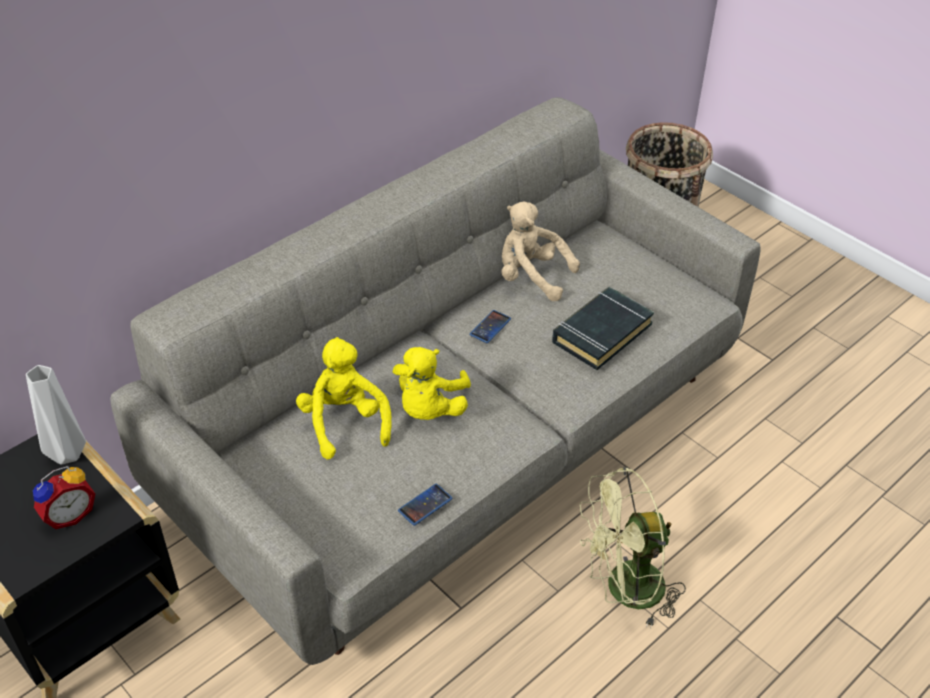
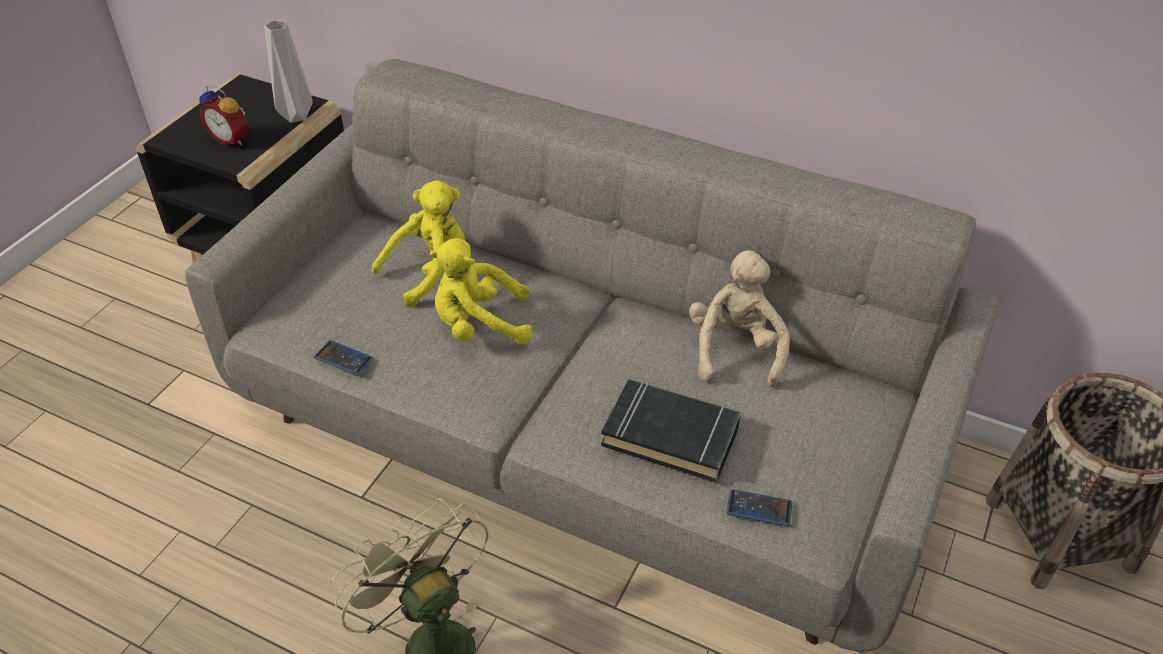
camera: 70 degrees right, 0 degrees up
phone [470,310,511,343] -> phone moved to [726,489,793,526]

